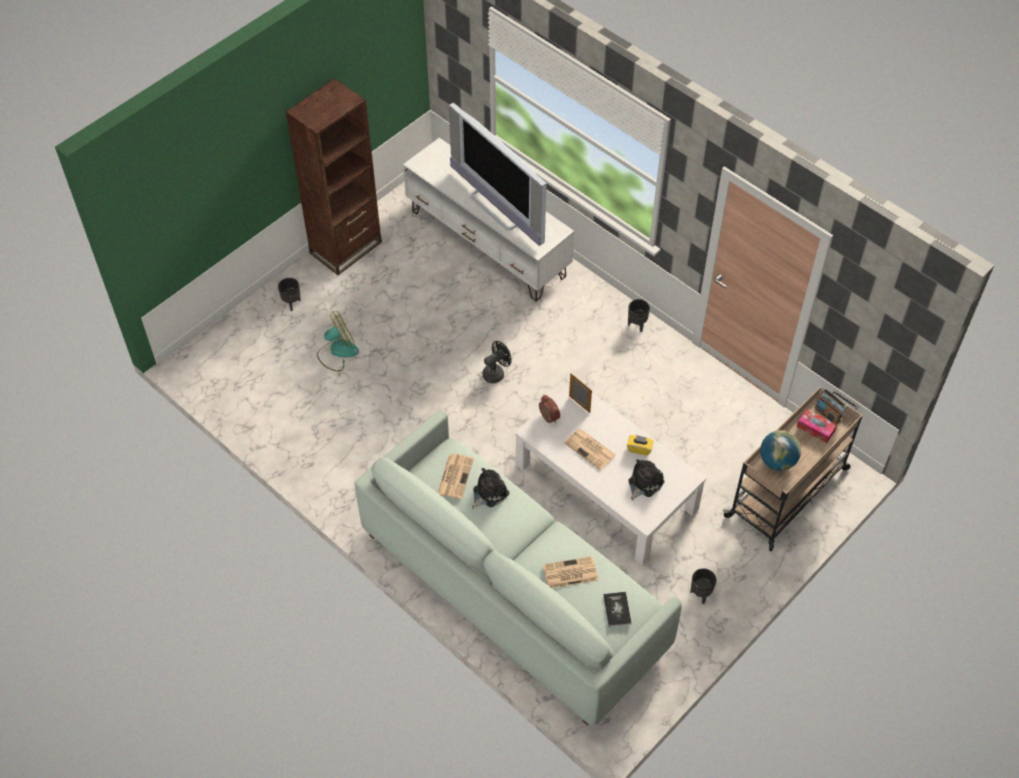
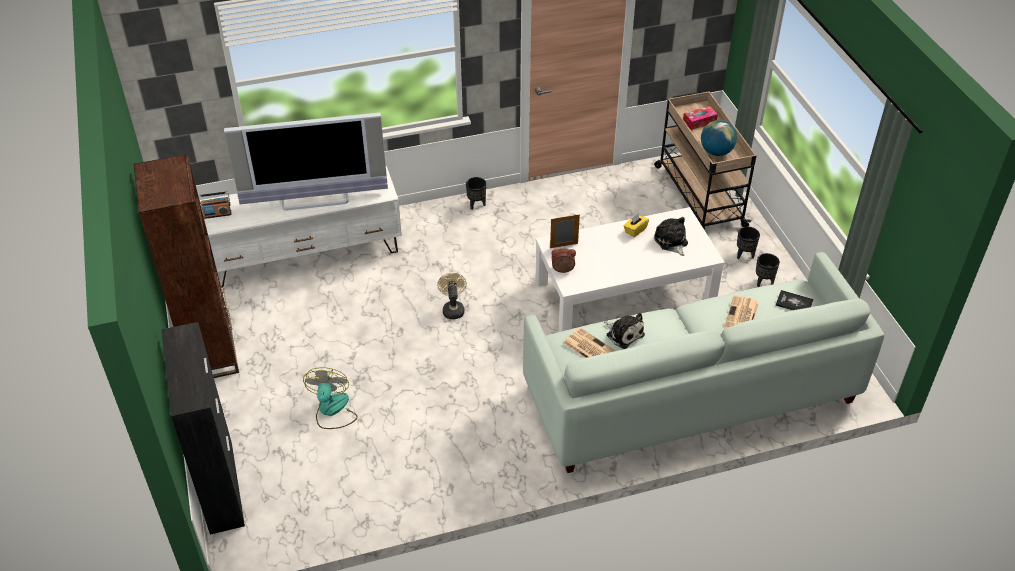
camera: 60 degrees left, 10 degrees down
black planter [278,278,301,311] -> black planter moved to [737,227,760,259]
plush toy [472,468,509,509] -> plush toy turned 150 degrees clockwise [604,313,645,349]
black fan [482,341,512,383] -> beige fan [437,273,467,319]
newspaper [564,429,616,470] -> none
radio [814,388,847,424] -> radio moved to [198,191,231,219]
none -> black cabinet [161,322,245,535]

